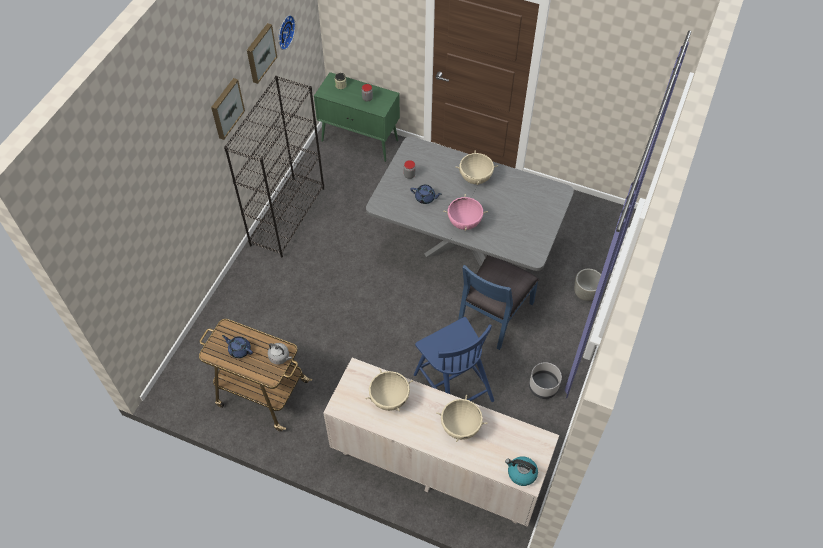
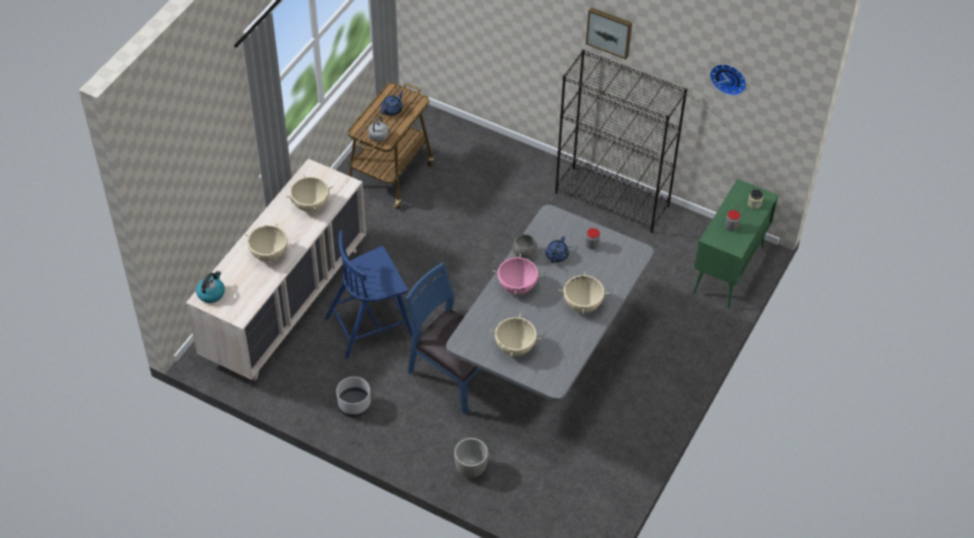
camera: 95 degrees right, 5 degrees down
picture [247,23,277,84] -> none
none -> beige cooking pot [490,314,542,357]
none -> grey bowl [513,234,538,259]

